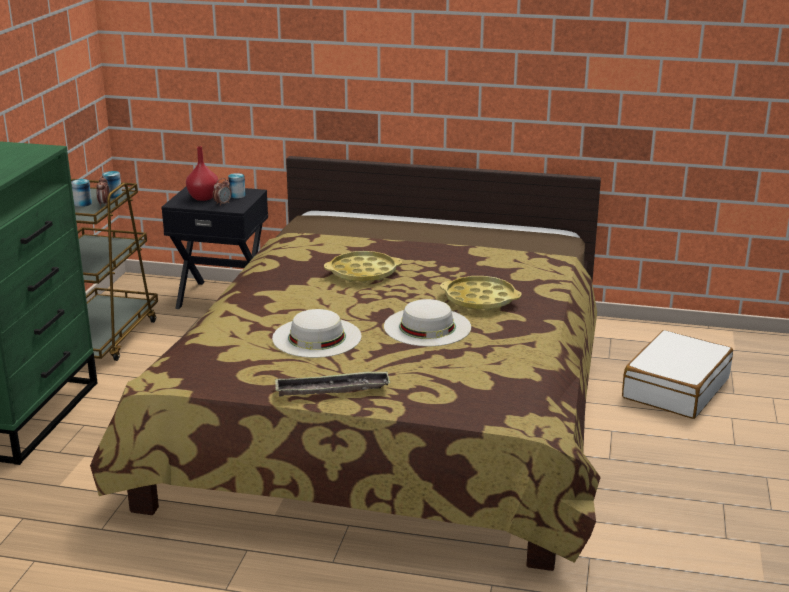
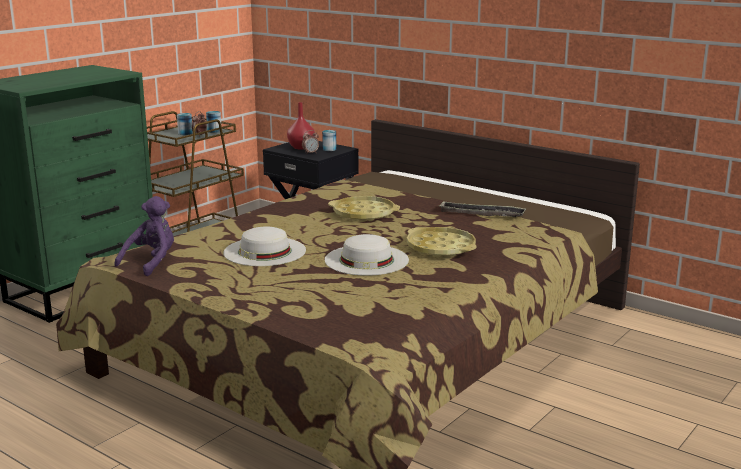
camera: 25 degrees right, 5 degrees down
tray [275,372,390,397] -> tray moved to [439,202,526,217]
white suitcase [622,330,733,419] -> none
none -> purple plush toy [114,196,174,276]

